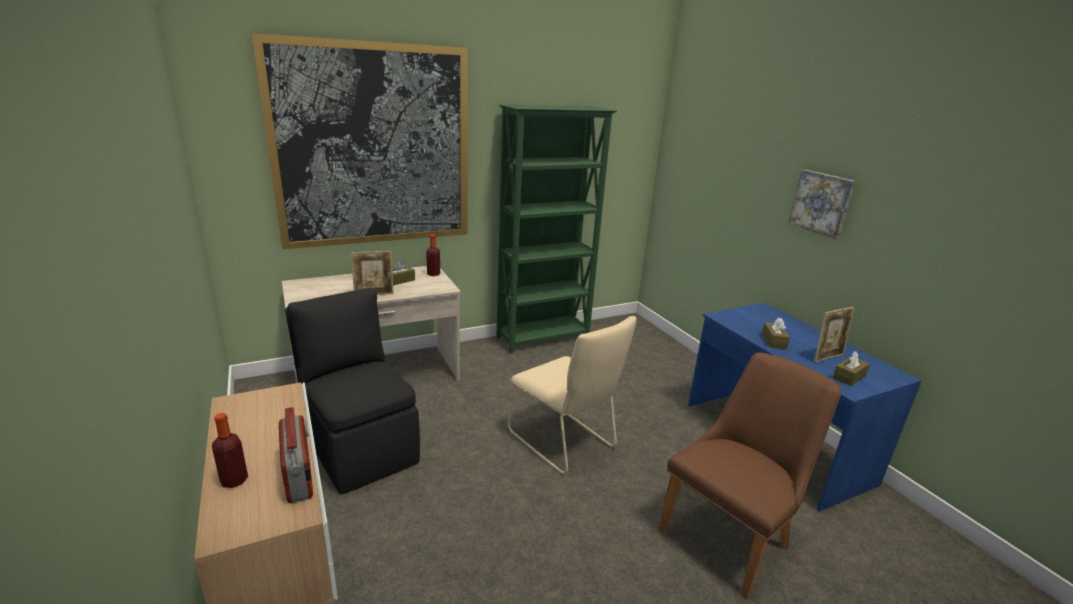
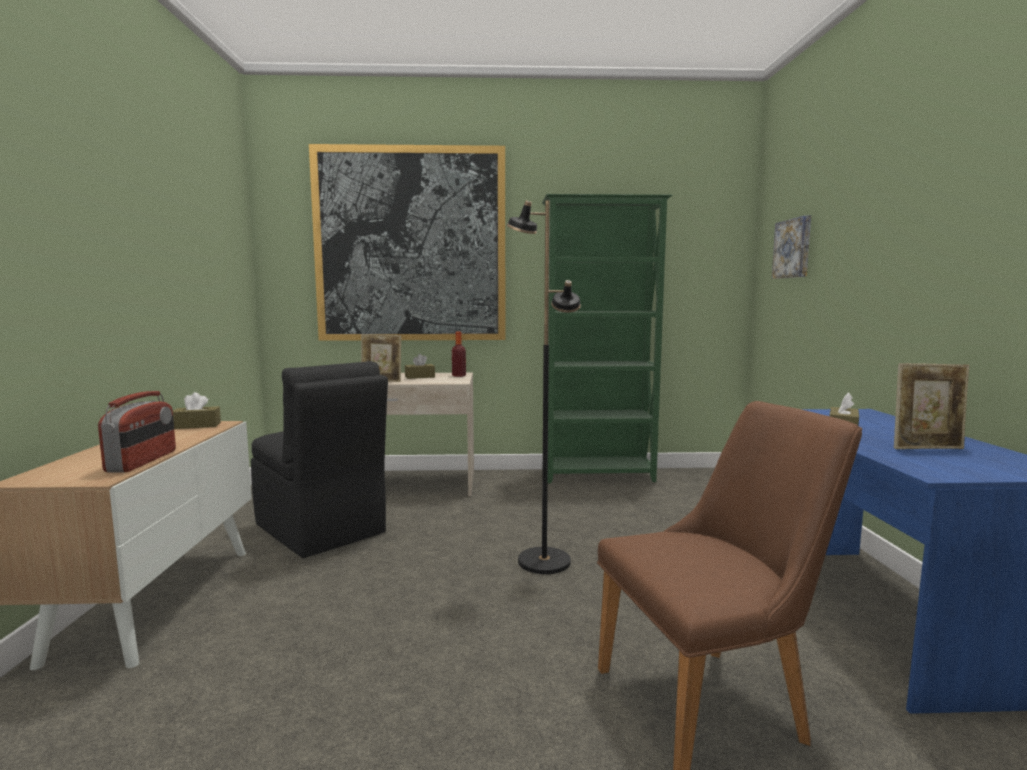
camera: 25 degrees right, 15 degrees down
bottle [212,413,248,488] -> none
black chair [285,287,420,494] -> black chair turned 150 degrees clockwise [251,361,388,558]
beige chair [508,316,637,474] -> black floor lamp [507,200,581,574]
picture [788,170,856,239] -> picture moved to [772,215,811,279]
brown tissue box [832,351,870,386] -> brown tissue box moved to [173,392,221,429]

